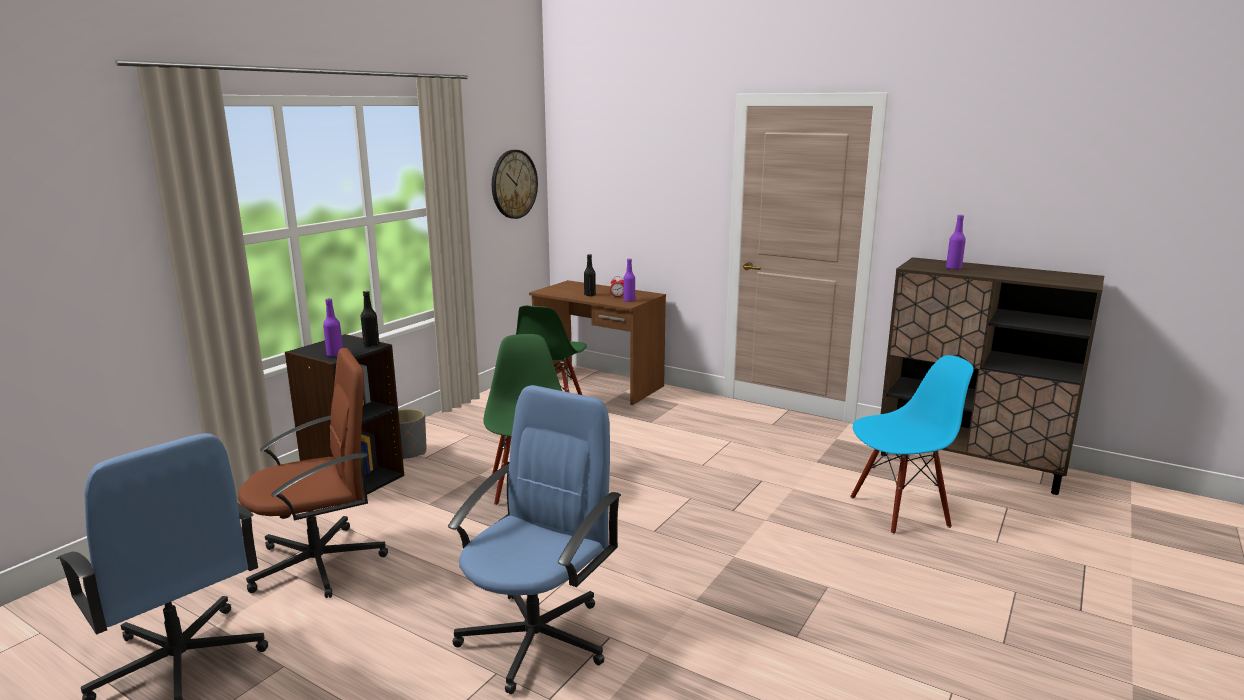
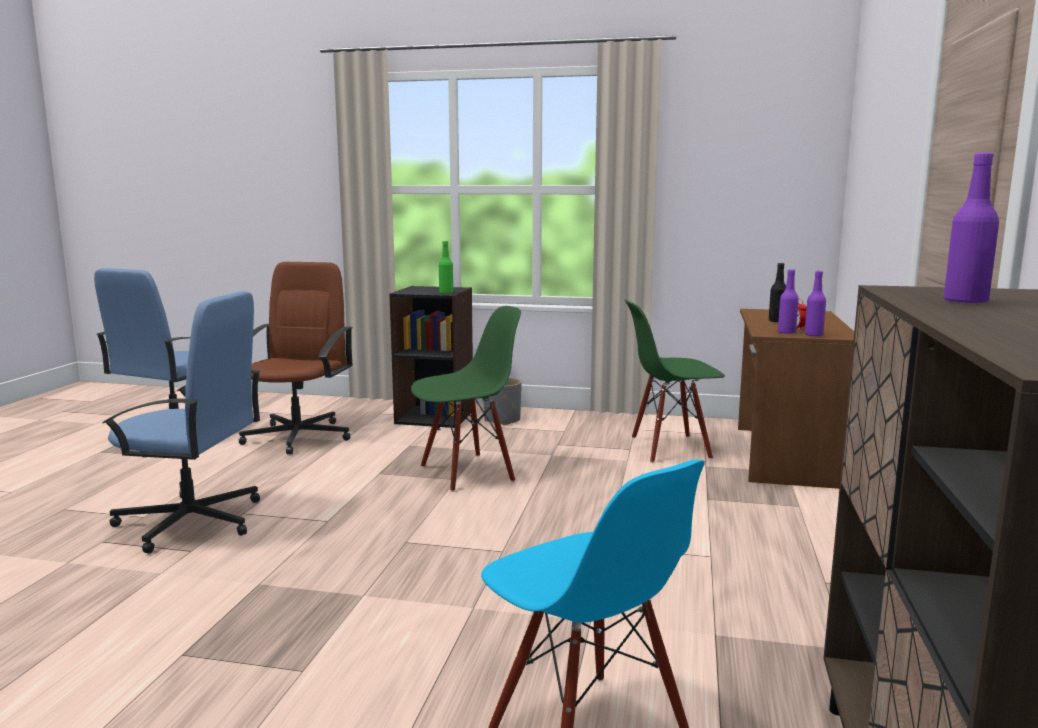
camera: 70 degrees right, 5 degrees down
brown office chair [238,348,388,598] -> brown office chair turned 120 degrees counterclockwise [238,262,353,455]
purple bottle [323,298,343,357] -> purple bottle moved to [805,271,826,336]
black bottle [361,291,379,347] -> green bottle [439,241,453,293]
wall clock [492,150,538,219] -> none

